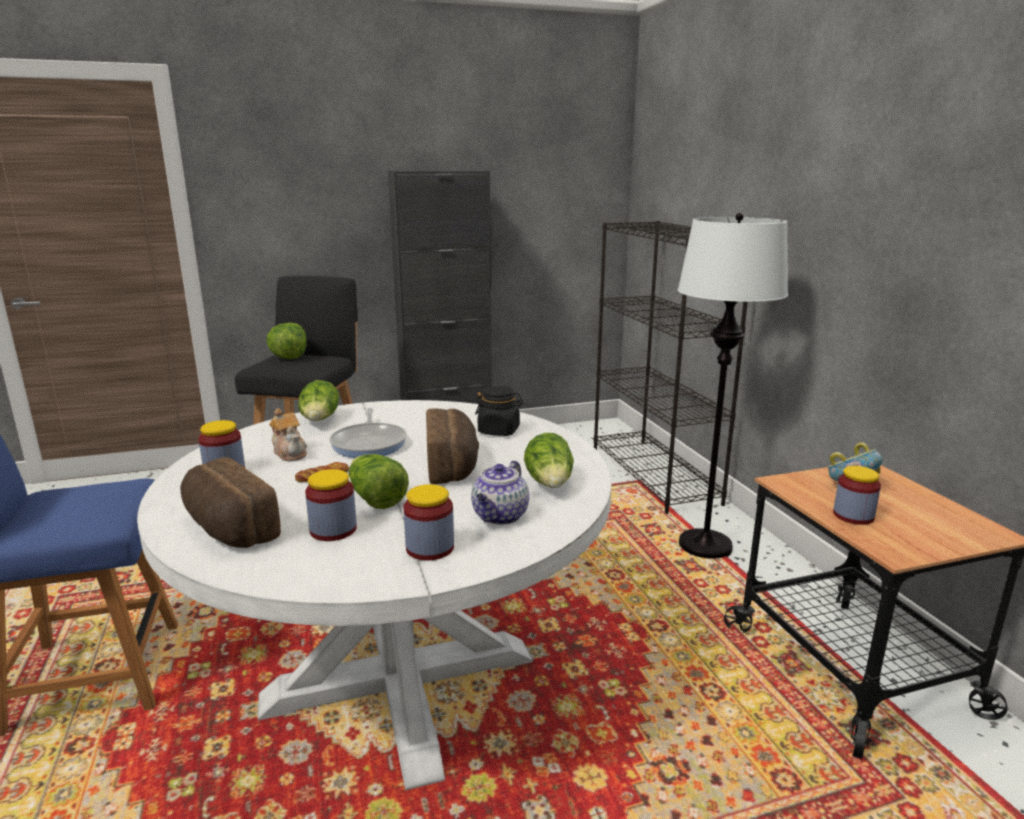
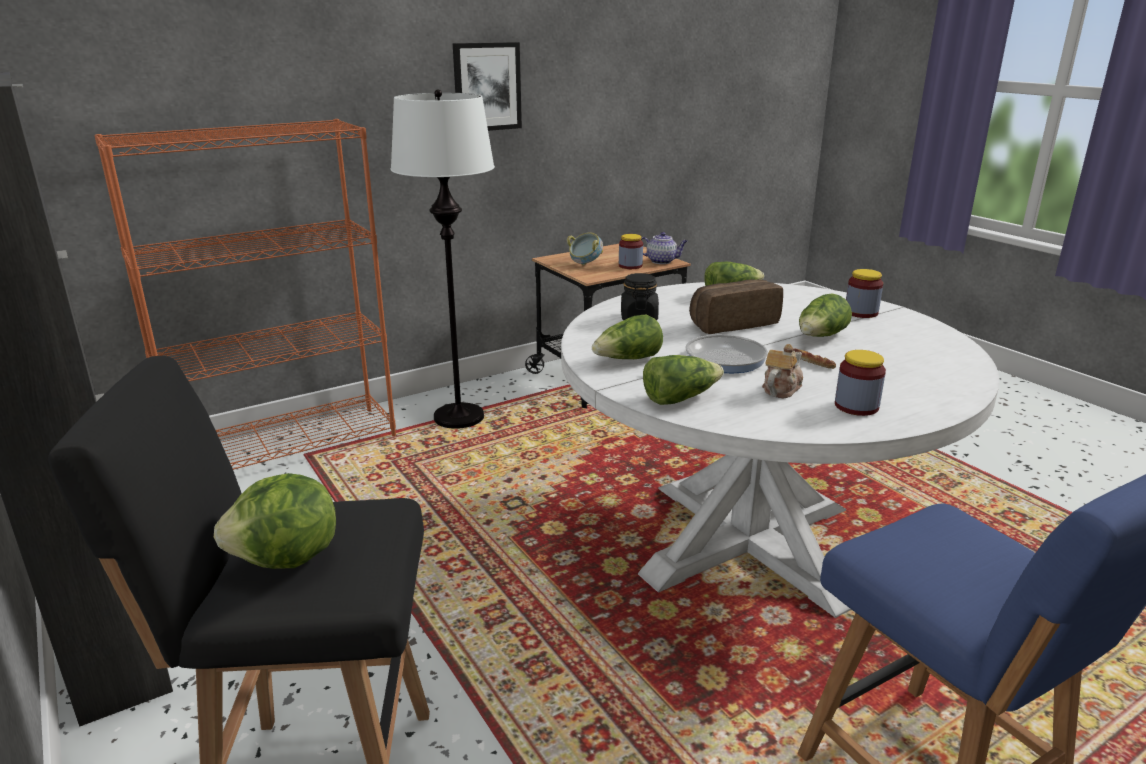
camera: 105 degrees left, 5 degrees up
bread [180,457,281,548] -> none
jar [305,469,357,541] -> none
teapot [471,461,529,525] -> teapot moved to [641,232,688,264]
black bookcase [594,221,748,514] -> orange bookcase [94,119,396,470]
none -> picture [453,42,522,131]
none -> lettuce [592,315,663,359]

